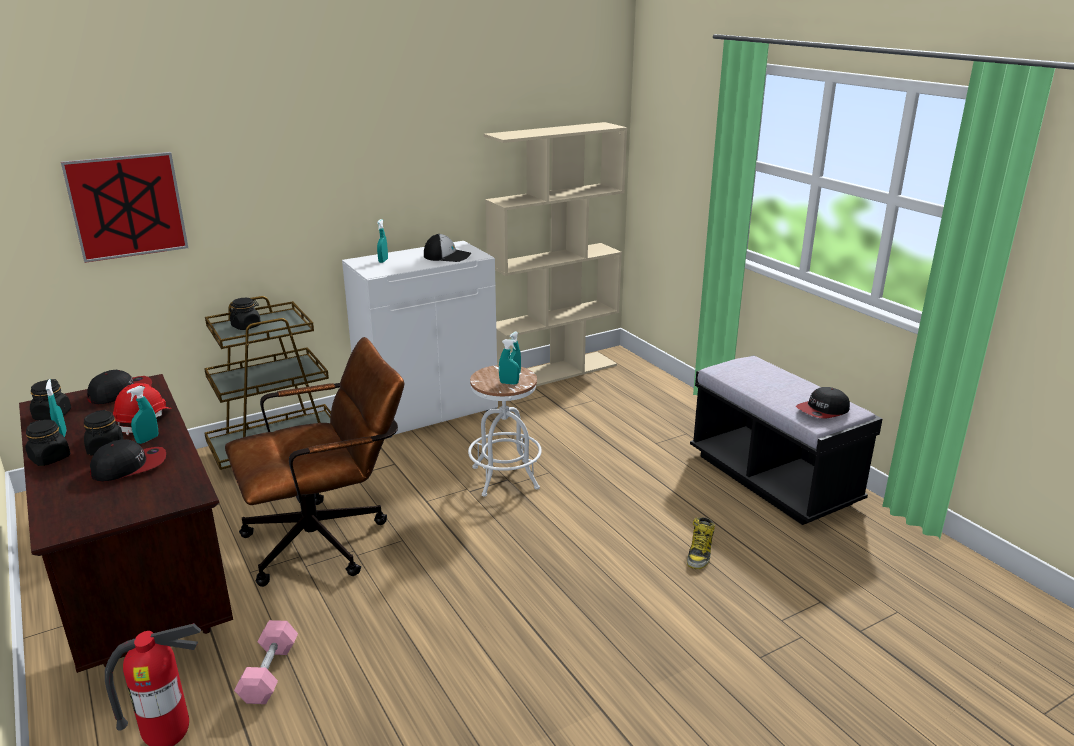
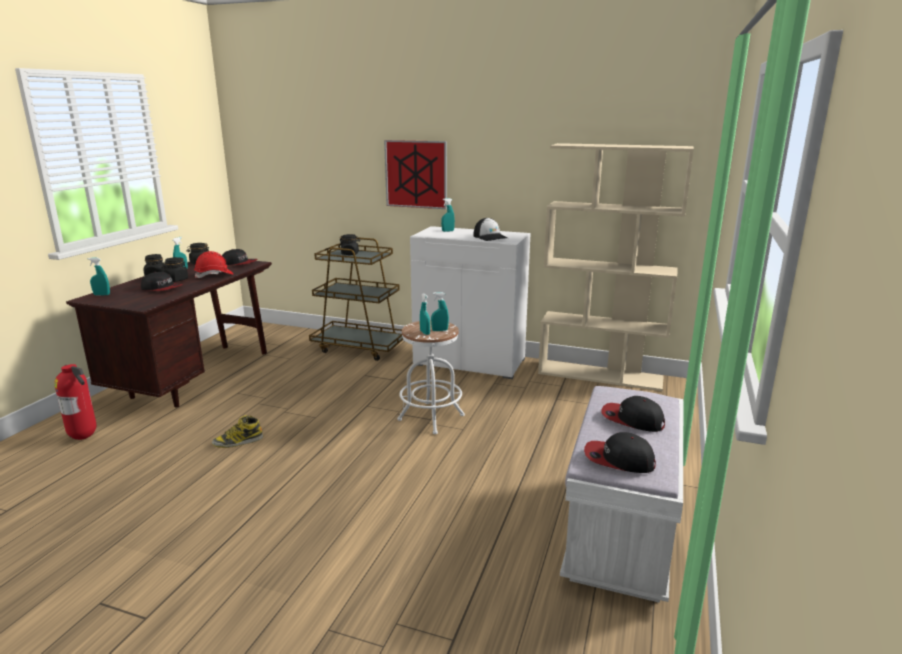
camera: 50 degrees right, 5 degrees down
picture [61,152,188,263] -> picture moved to [384,140,447,209]
turquoise spray bottle [127,386,158,444] -> turquoise spray bottle moved to [88,258,110,296]
brown office chair [225,337,404,587] -> none
pink dumbbell [234,620,298,704] -> none
boot [687,517,715,569] -> boot moved to [212,415,263,448]
black bench [690,355,883,525] -> white bench [560,386,683,603]
none -> cap [601,396,665,432]

